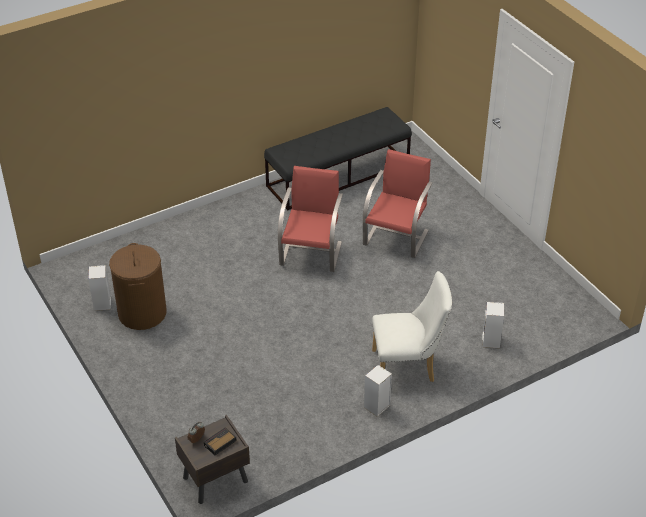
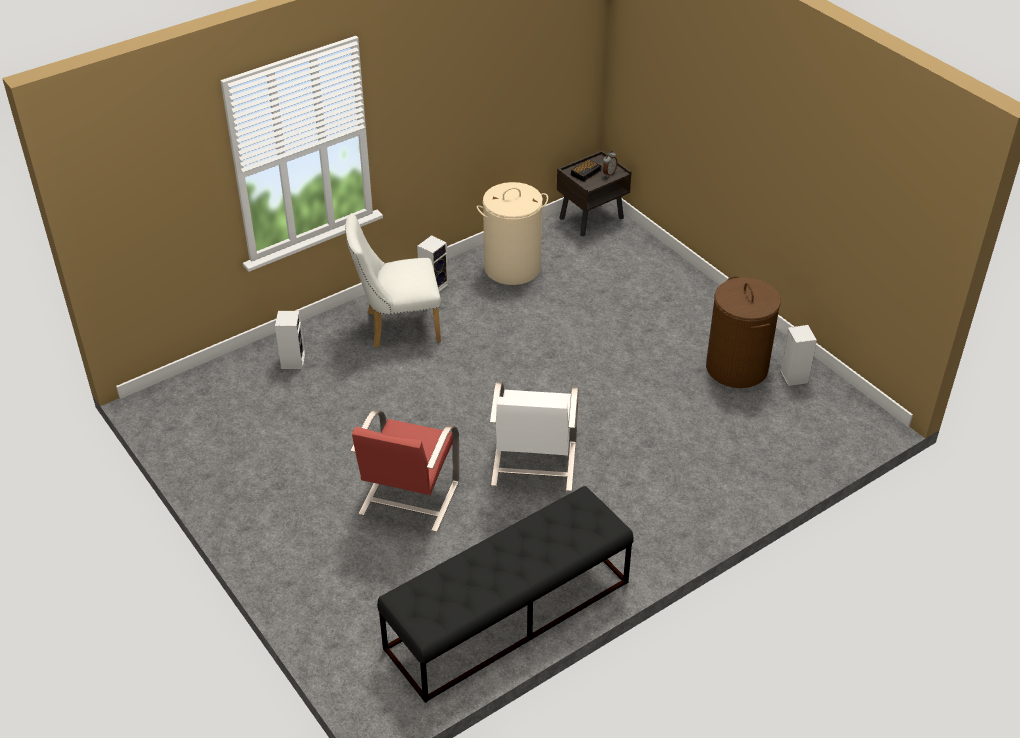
camera: 175 degrees right, 0 degrees up
red chair [278,166,343,272] -> white chair [490,381,579,491]
none -> beige laundry basket [477,182,548,285]

